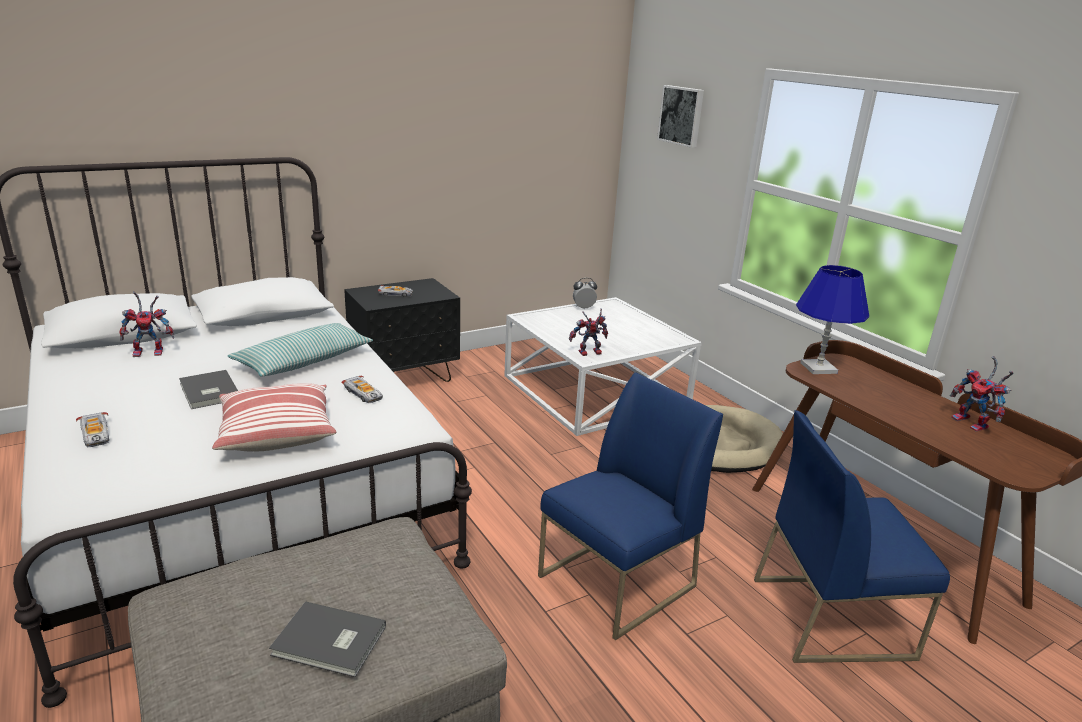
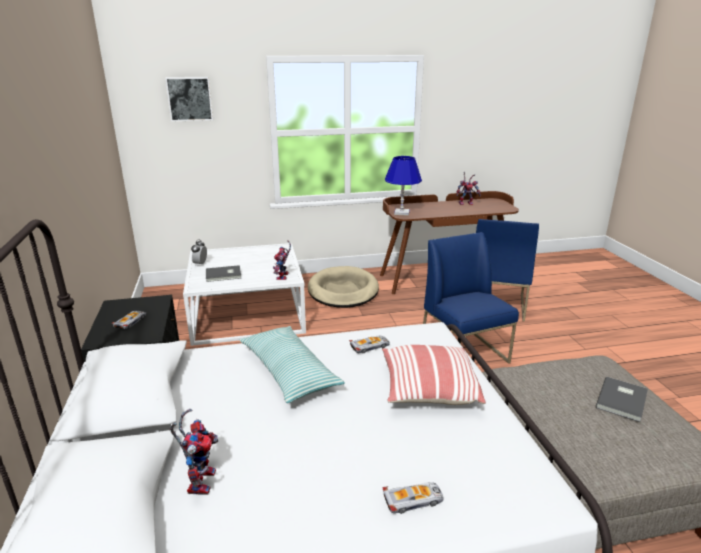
camera: 70 degrees left, 0 degrees up
grey book [179,370,238,409] -> grey book moved to [206,265,241,282]

